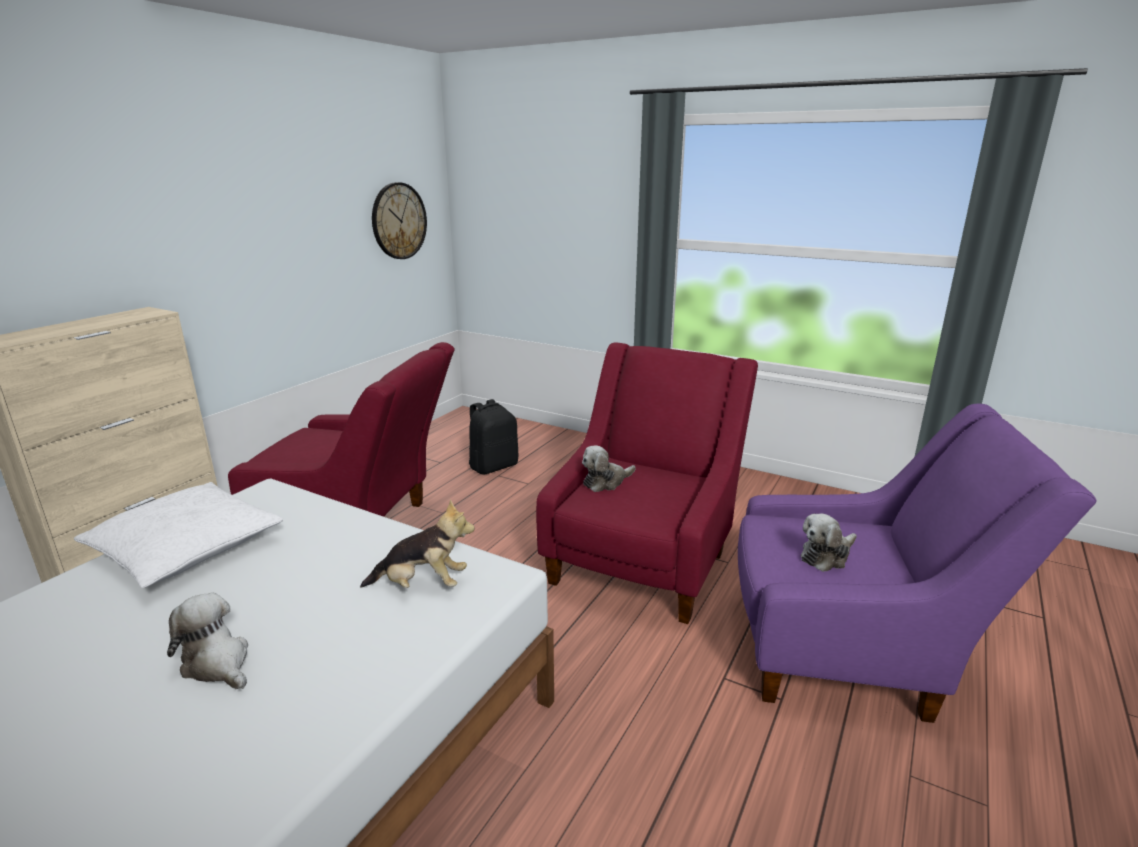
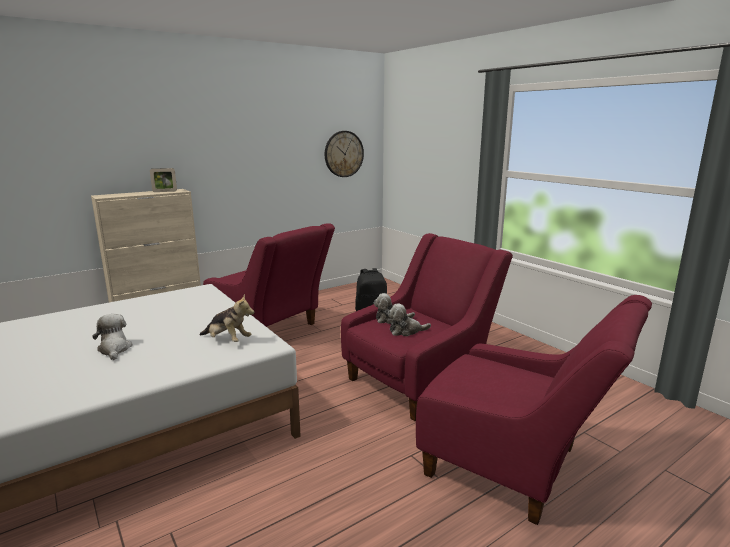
camera: 25 degrees right, 5 degrees down
white pillow [74,482,283,588] -> none
purple armchair [738,404,1097,723] -> red armchair [416,295,652,525]
plush toy [801,514,857,572] -> plush toy moved to [388,304,431,336]
none -> picture frame [150,168,177,192]

